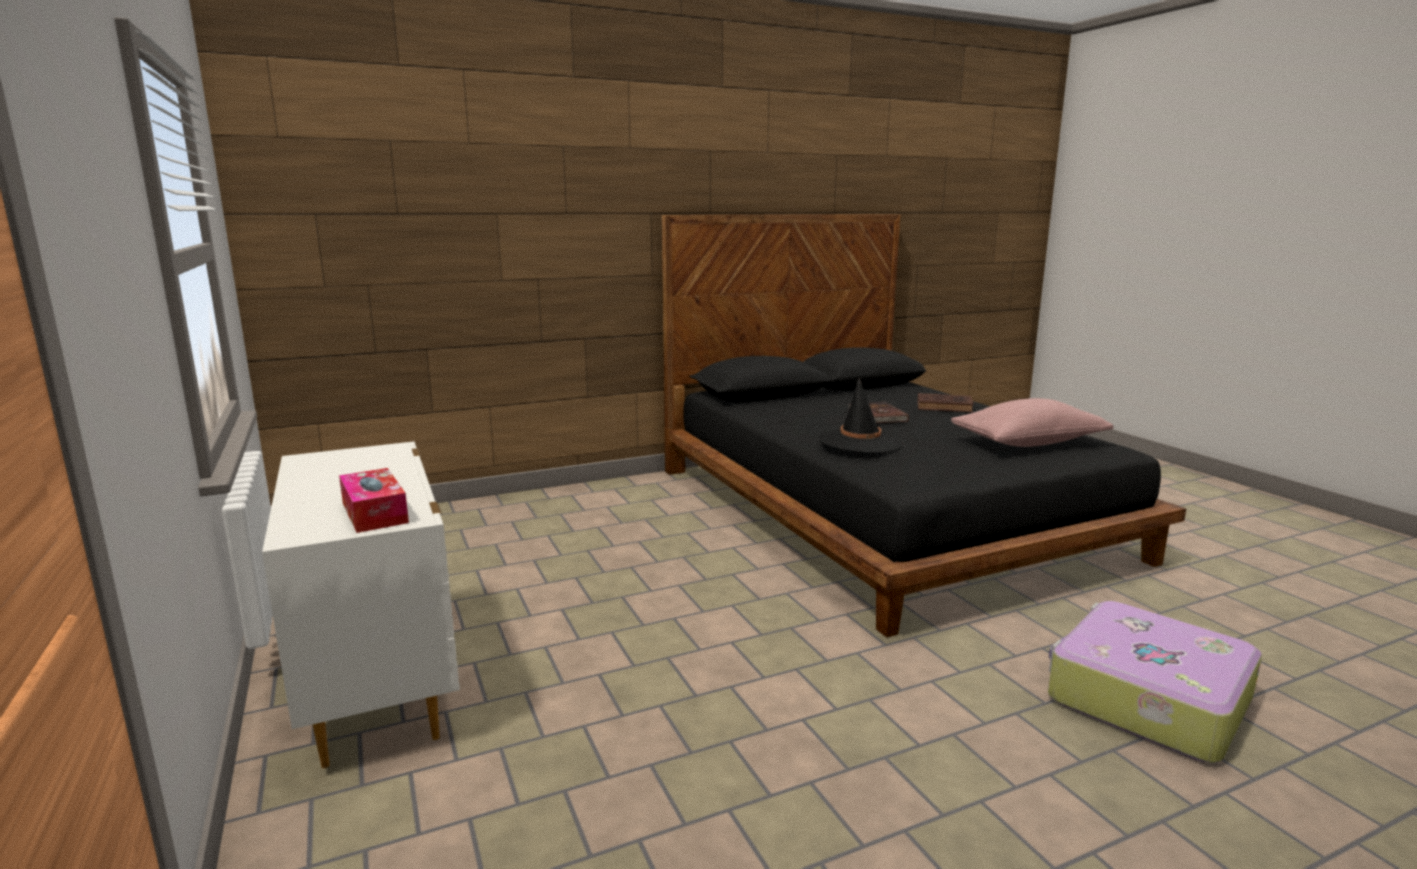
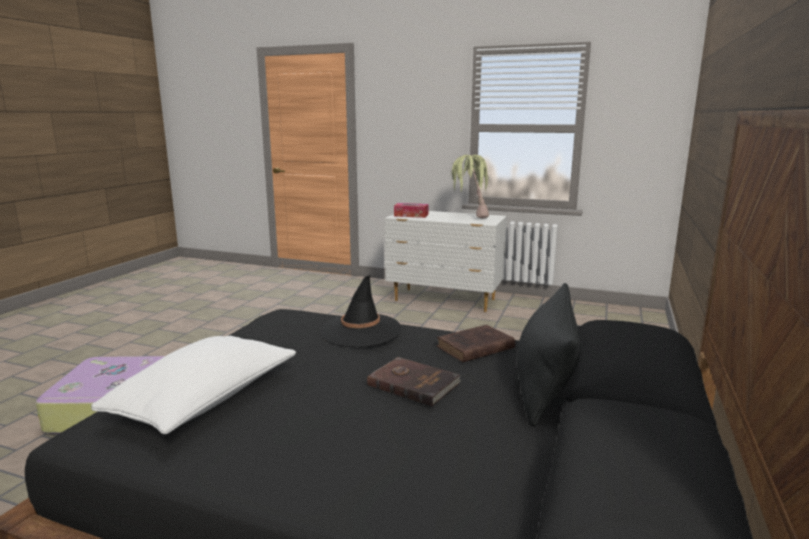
camera: 135 degrees right, 0 degrees up
brown book [918,393,974,413] -> brown book moved to [437,325,515,362]
pink pillow [951,398,1113,447] -> white pillow [91,336,296,434]
none -> potted plant [450,155,489,219]
none -> black pillow [517,283,581,427]

